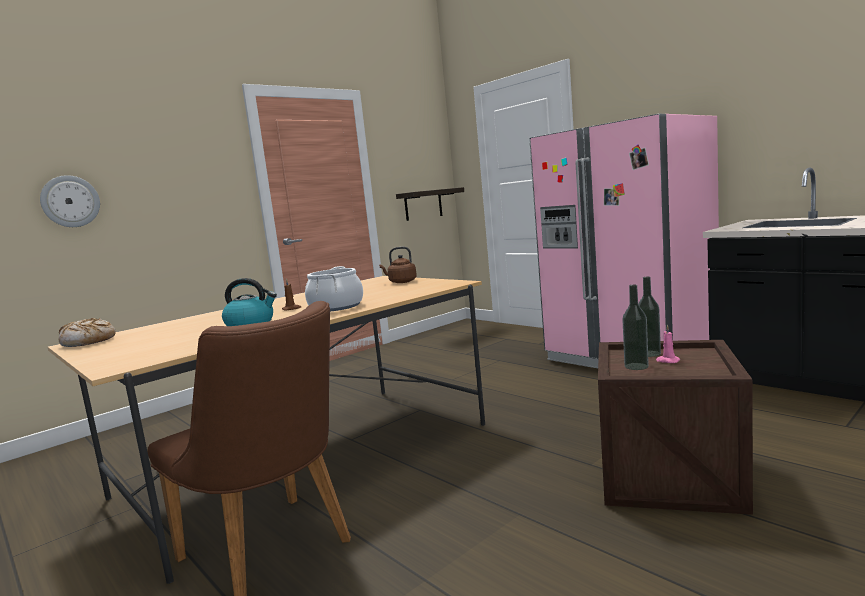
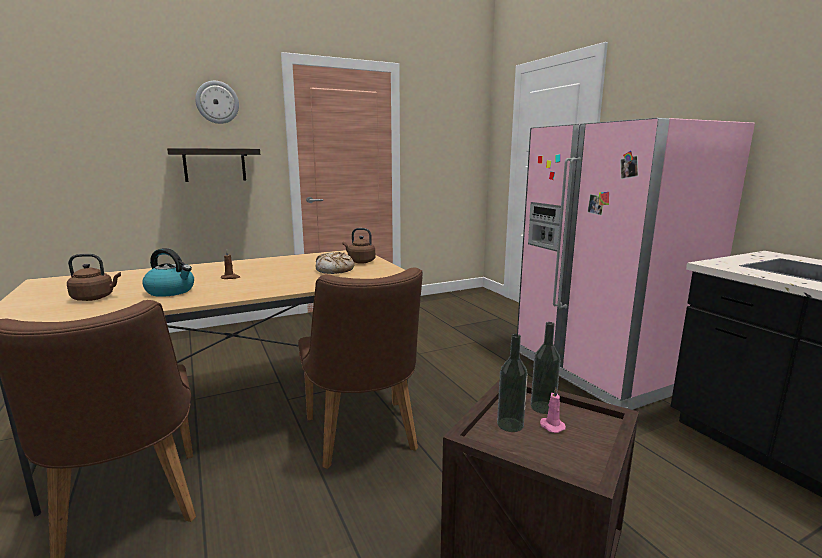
camera: 15 degrees right, 5 degrees up
wall clock [40,175,100,227] -> wall clock moved to [195,81,239,124]
bread [59,318,116,347] -> bread moved to [316,252,354,274]
cooking pot [305,266,363,311] -> none
shelf [396,187,464,221] -> shelf moved to [167,148,260,182]
none -> brown kettle [67,254,121,301]
none -> brown chair [298,267,423,469]

